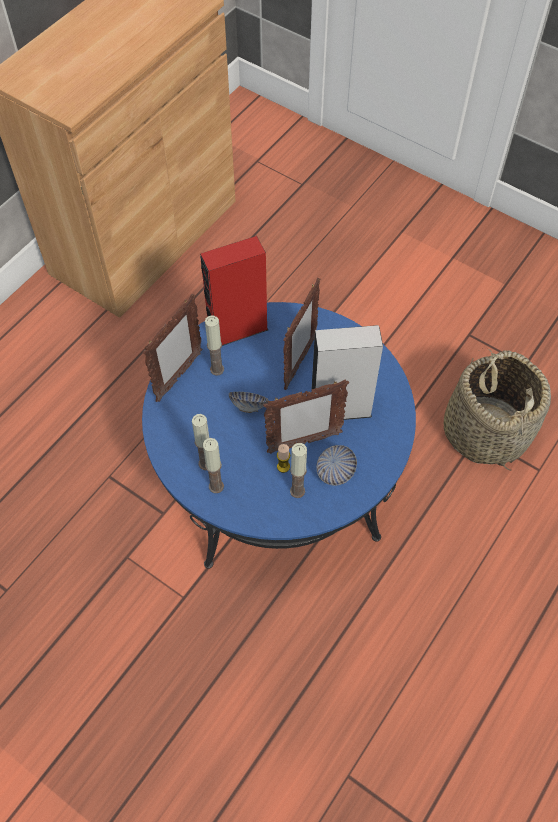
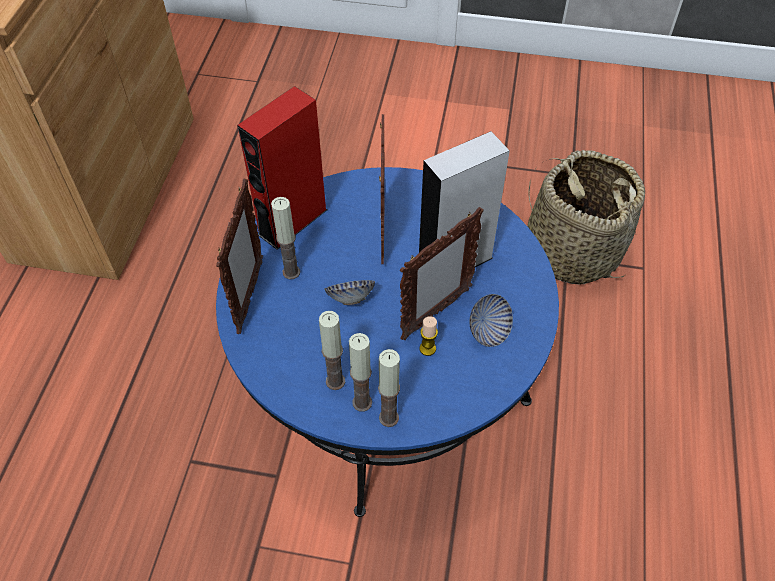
camera: 25 degrees left, 5 degrees down
candle [290,443,307,498] -> candle moved to [378,349,400,427]

